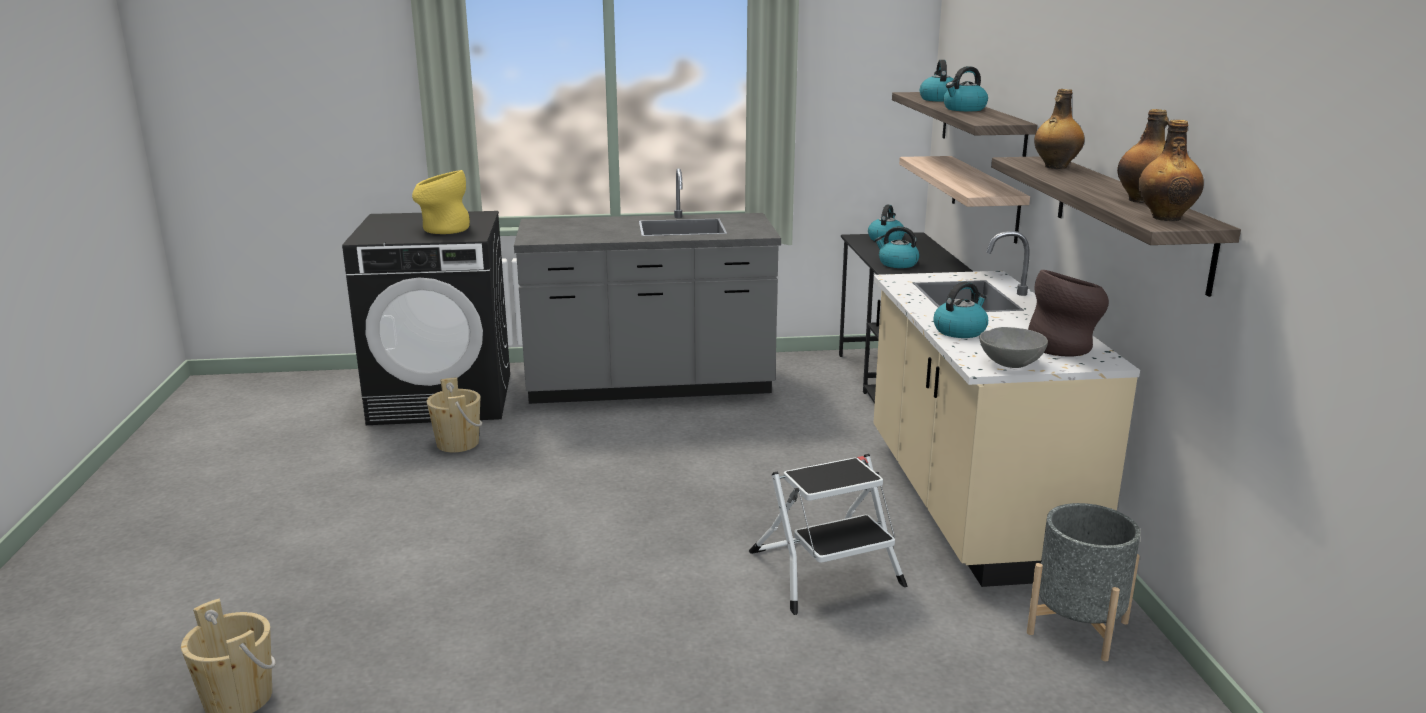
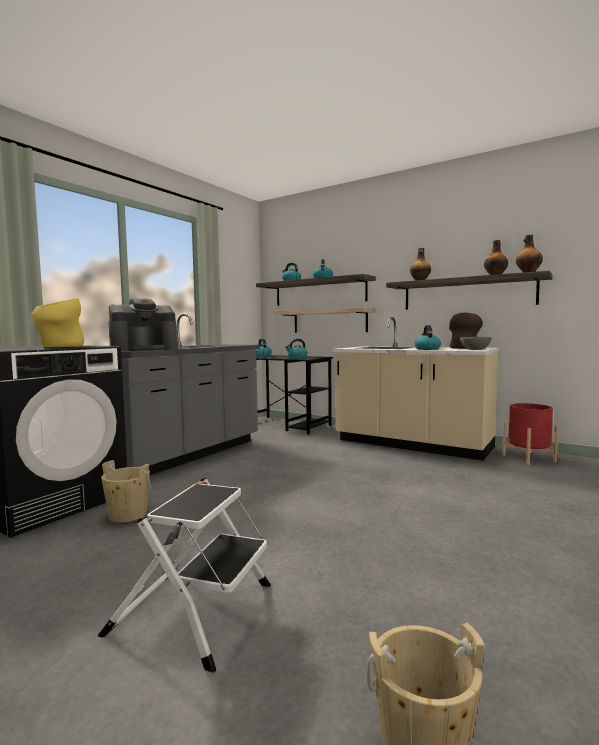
camera: 50 degrees left, 15 degrees down
step ladder [749,454,907,615] -> step ladder moved to [98,477,271,673]
grey planter [1027,503,1141,661] -> red planter [502,403,559,465]
none -> coffee machine [109,298,177,351]

